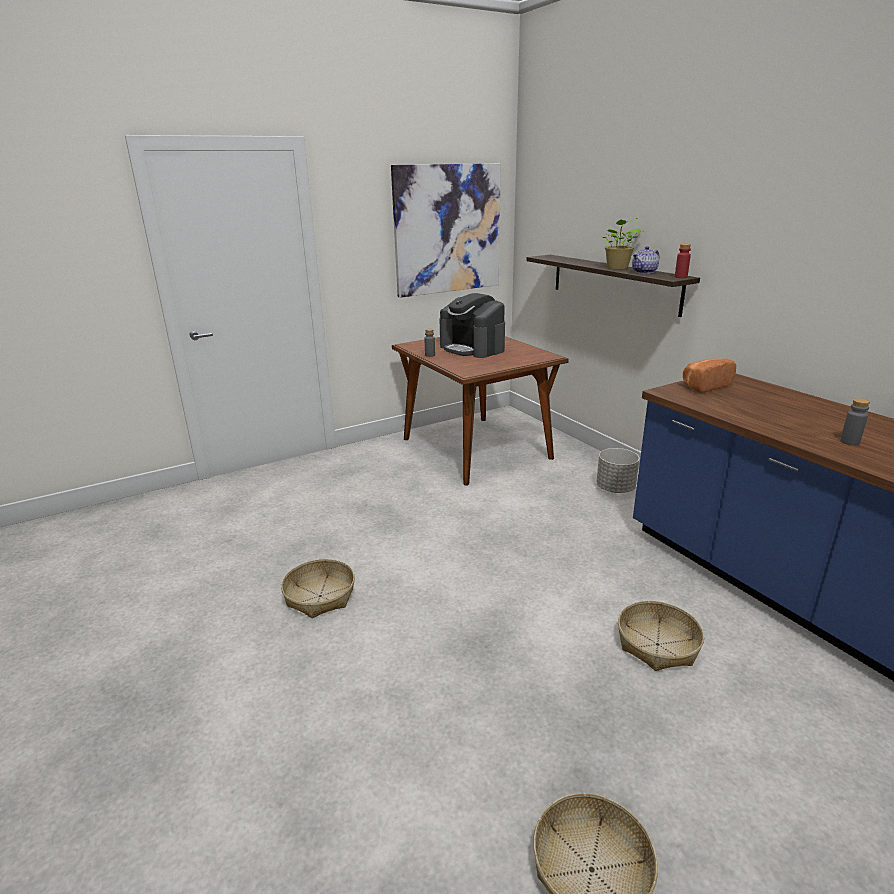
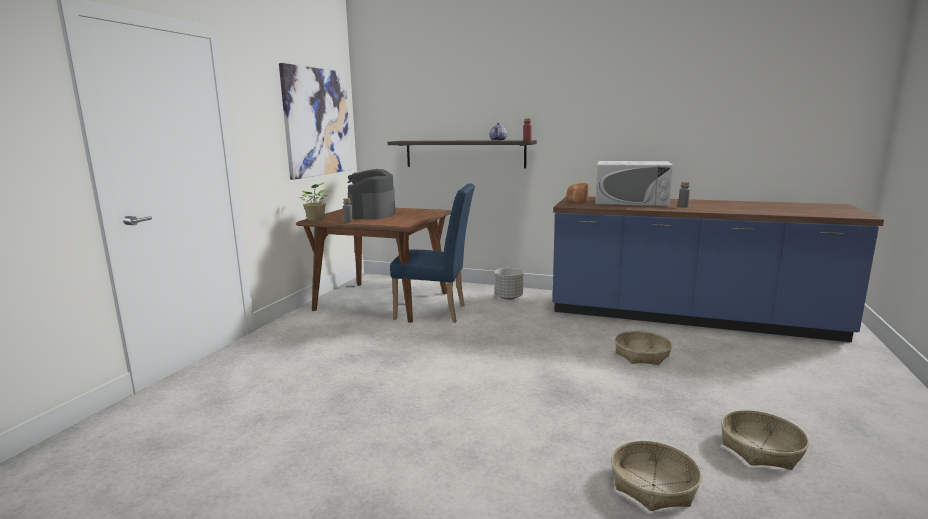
camera: 40 degrees left, 10 degrees down
basket [281,559,355,618] -> basket moved to [611,441,702,511]
coffee machine [439,293,505,358] -> coffee machine turned 90 degrees clockwise [347,169,396,220]
potted plant [602,218,642,270] -> potted plant moved to [299,182,329,221]
none -> blue chair [390,183,475,323]
none -> white microwave [595,161,673,206]

